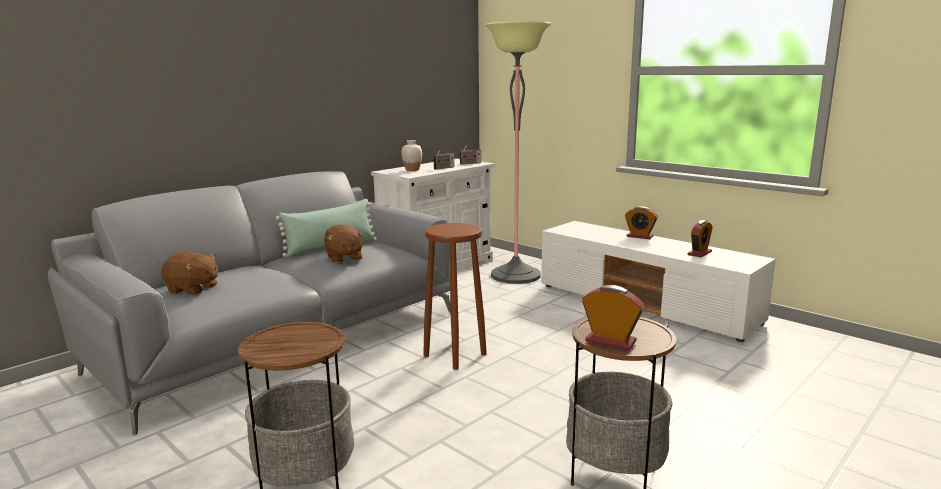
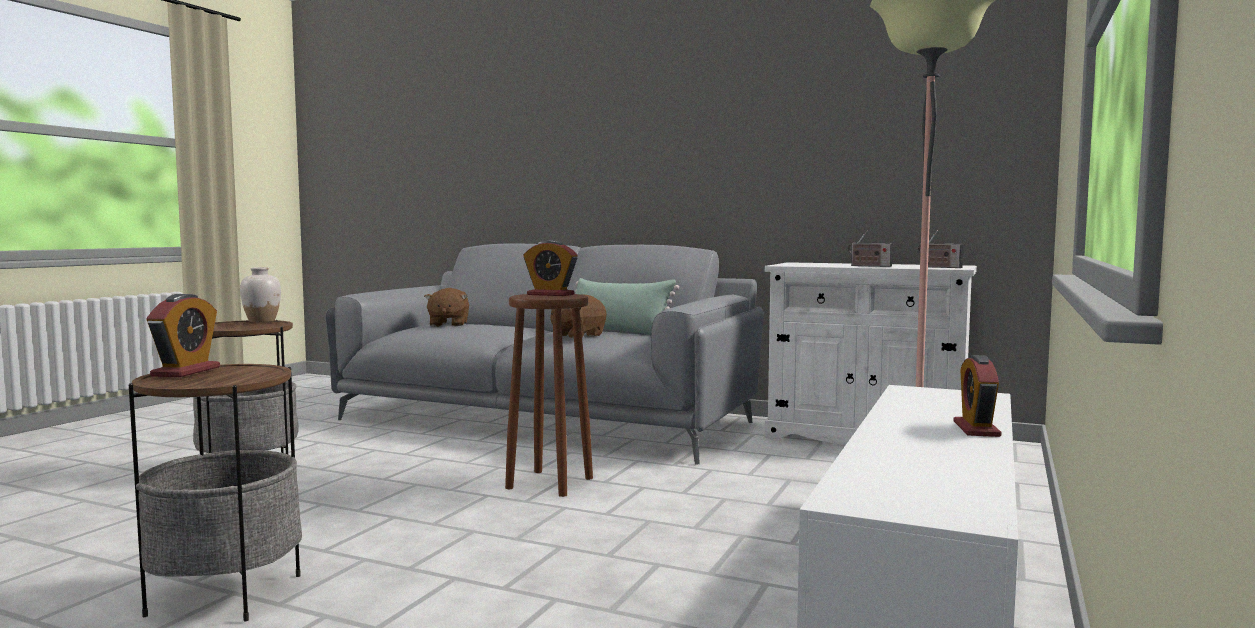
camera: 70 degrees right, 10 degrees down
white vase [401,140,422,171] -> white vase moved to [240,267,281,323]
alarm clock [688,220,713,257] -> alarm clock moved to [523,240,577,296]

